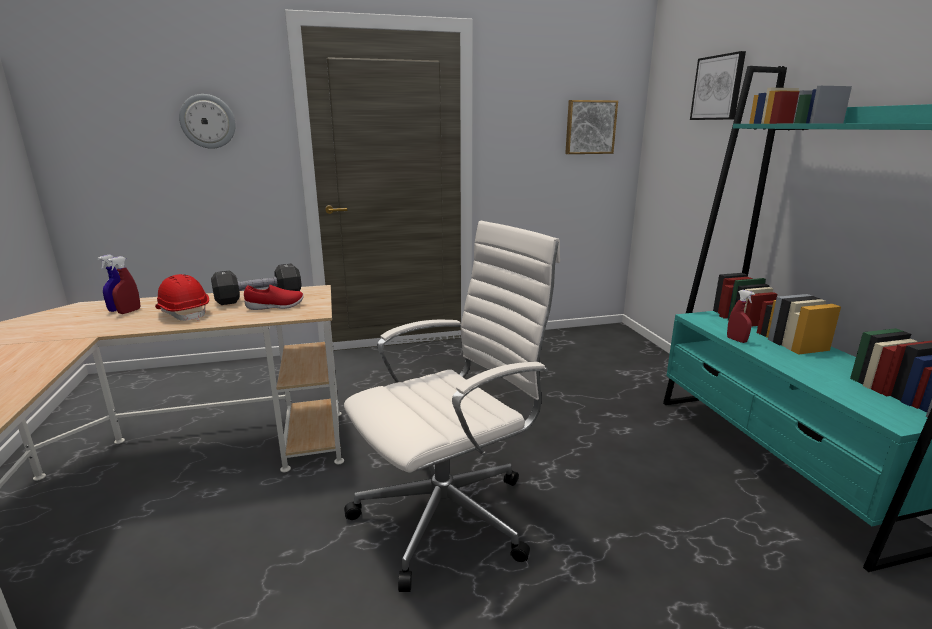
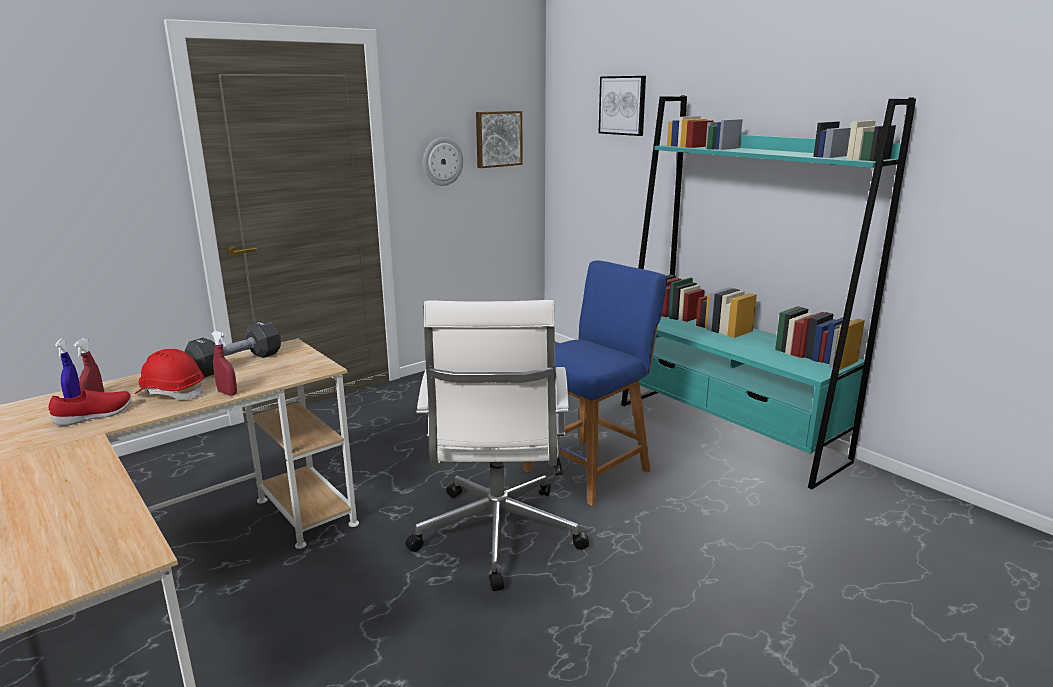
camera: 25 degrees left, 0 degrees up
wall clock [179,94,236,149] -> wall clock moved to [423,137,463,186]
red shoe [244,285,304,310] -> red shoe moved to [49,390,132,426]
white office chair [344,221,560,592] -> white office chair turned 150 degrees clockwise [405,300,589,591]
red spray bottle [727,290,755,343] -> red spray bottle moved to [212,331,237,396]
none -> blue stool [523,260,667,506]

